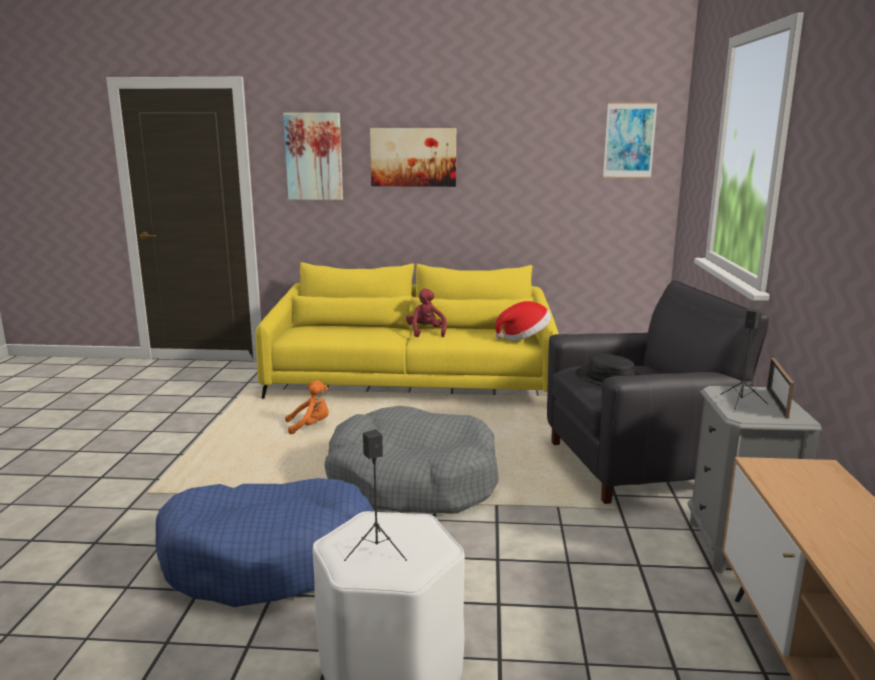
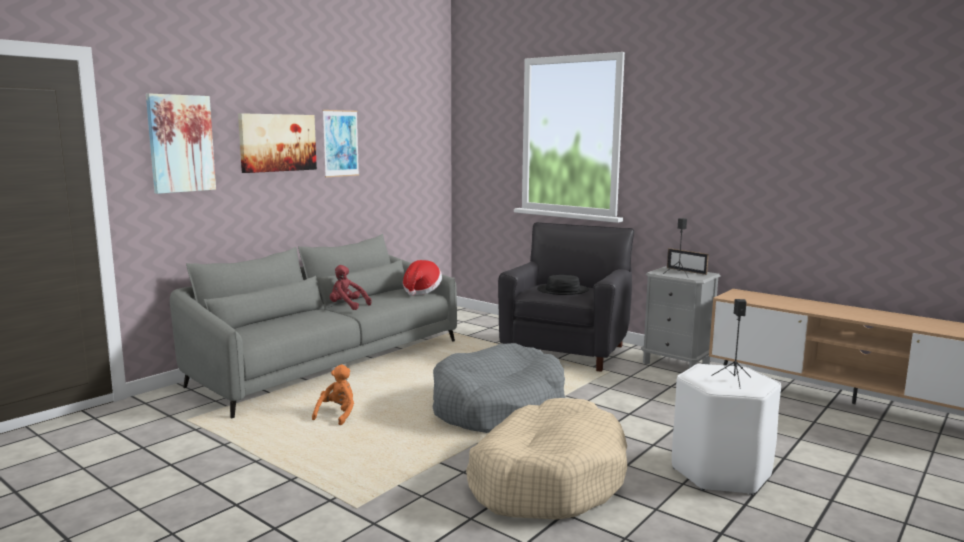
camera: 55 degrees left, 5 degrees down
blue dog bed [156,478,374,607] -> beige dog bed [466,398,627,520]
yellow sofa [255,262,558,399] -> grey sofa [170,234,457,418]
picture [603,102,658,178] -> picture moved to [322,110,359,177]

